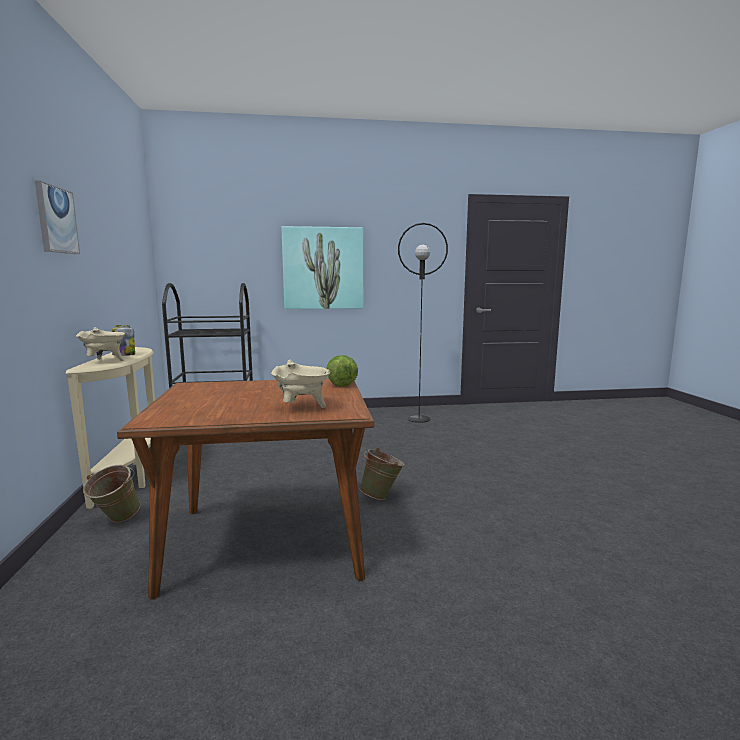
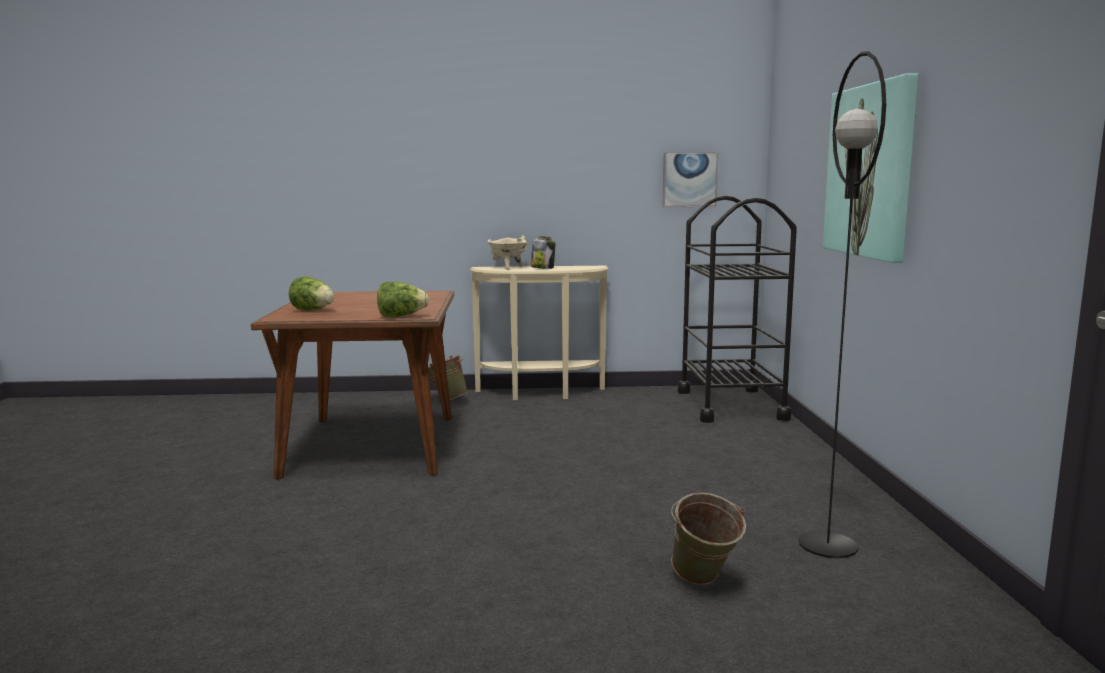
camera: 95 degrees right, 0 degrees up
picture [35,180,80,254] -> picture moved to [663,152,718,208]
beige cooking pot [271,360,331,408] -> lettuce [289,277,334,311]
green bucket [359,448,405,500] -> green bucket moved to [671,493,746,585]

